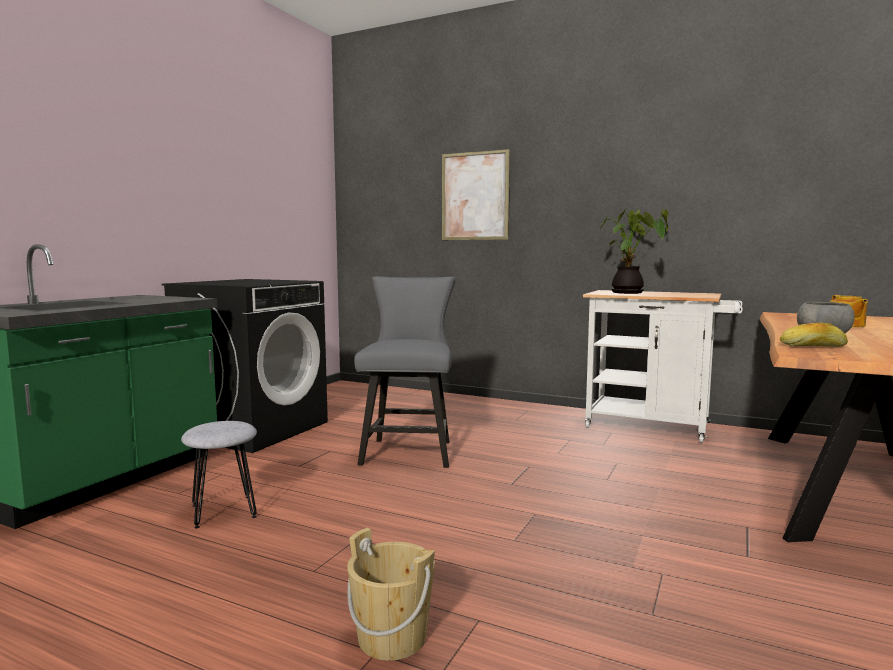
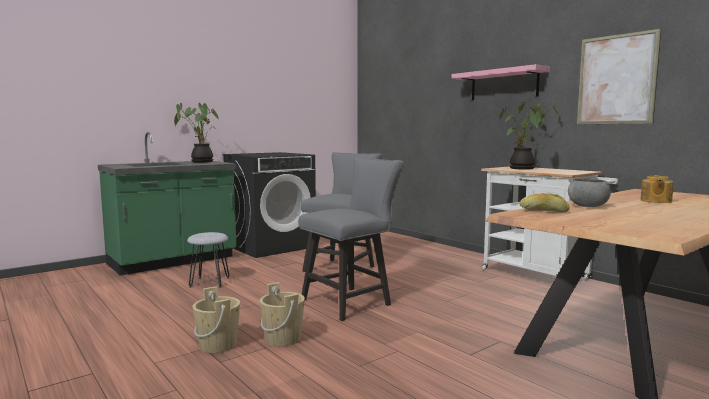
camera: 25 degrees right, 0 degrees up
picture [442,149,510,240] -> picture moved to [577,28,661,124]
none -> potted plant [174,103,219,163]
none -> beige bucket [260,282,305,347]
none -> grey chair [298,157,404,321]
none -> pink shelf [451,64,550,100]

